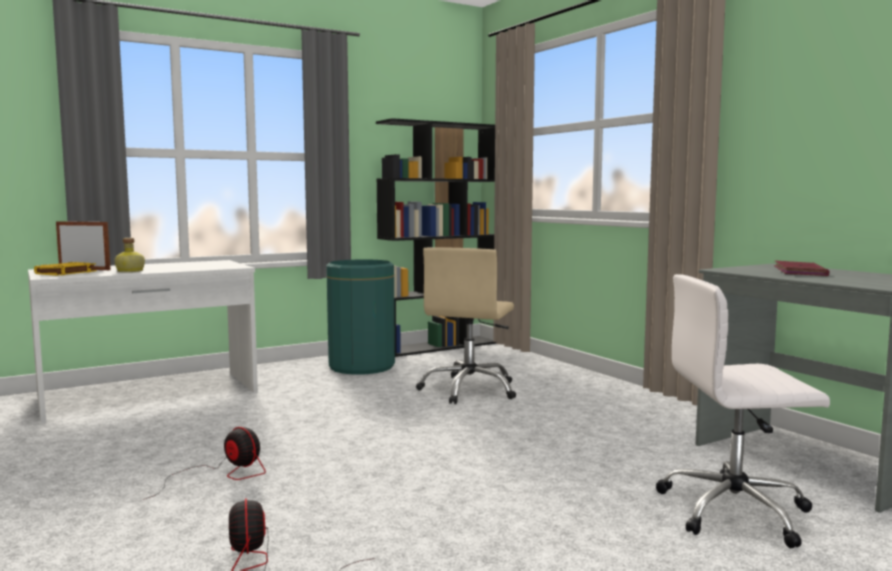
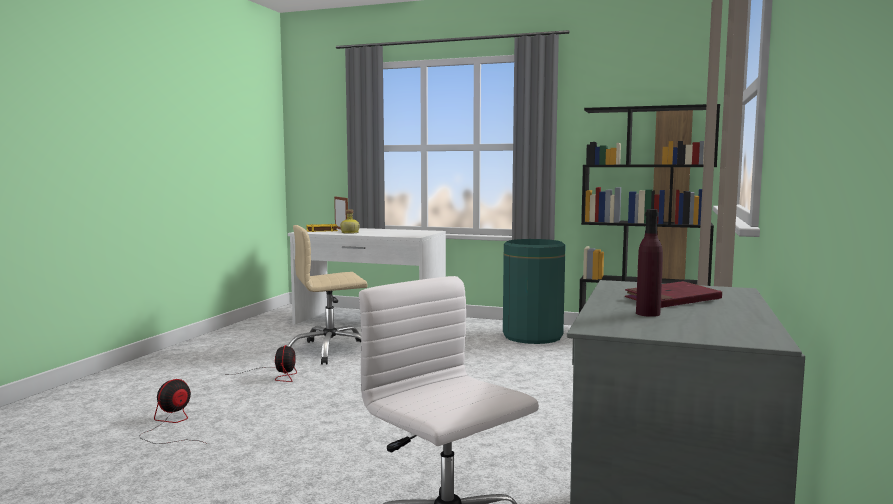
camera: 50 degrees right, 0 degrees up
beige office chair [416,247,516,404] -> beige office chair moved to [288,225,367,365]
none -> purple bottle [636,209,663,317]

